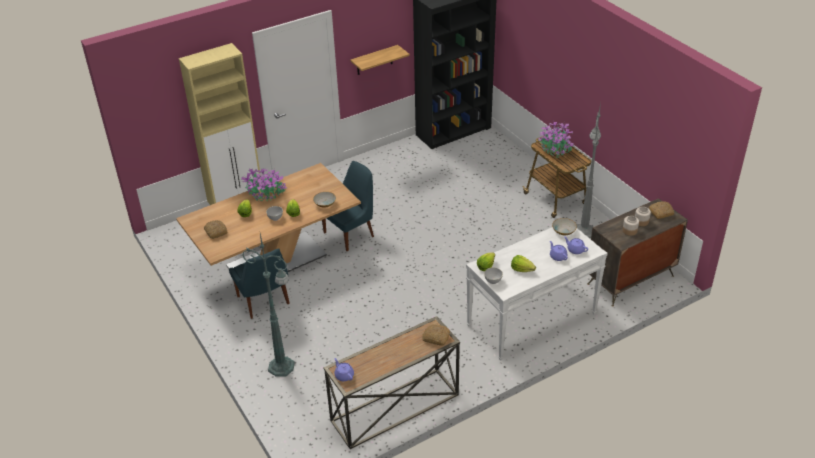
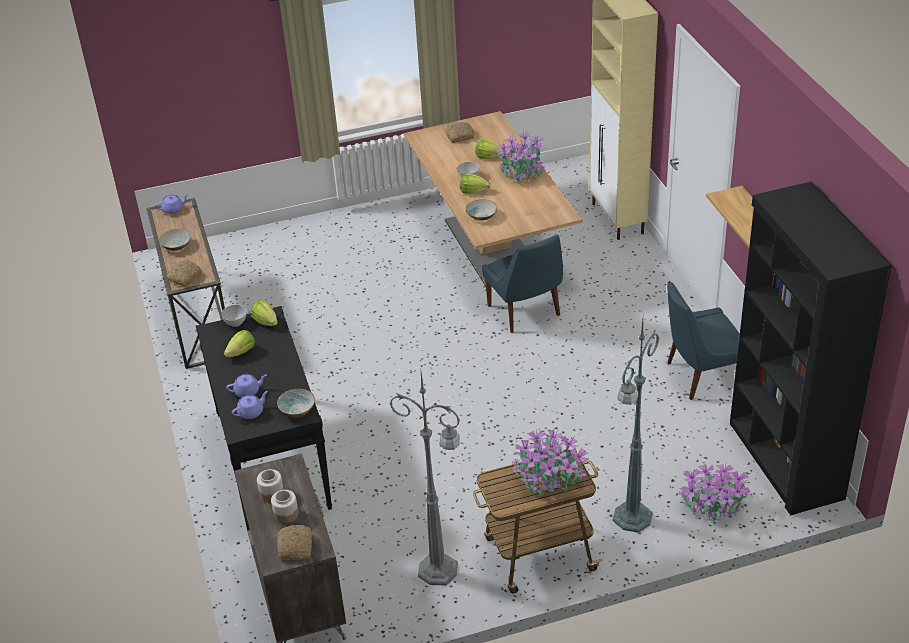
camera: 105 degrees right, 0 degrees up
blue chair [229,249,290,319] -> blue chair moved to [667,281,740,400]
green floor lamp [242,234,295,377] -> green floor lamp moved to [613,320,659,533]
white console table [466,227,608,361] -> black console table [196,306,332,510]
none -> bowl [159,229,191,251]
none -> potted plant [678,462,751,524]

